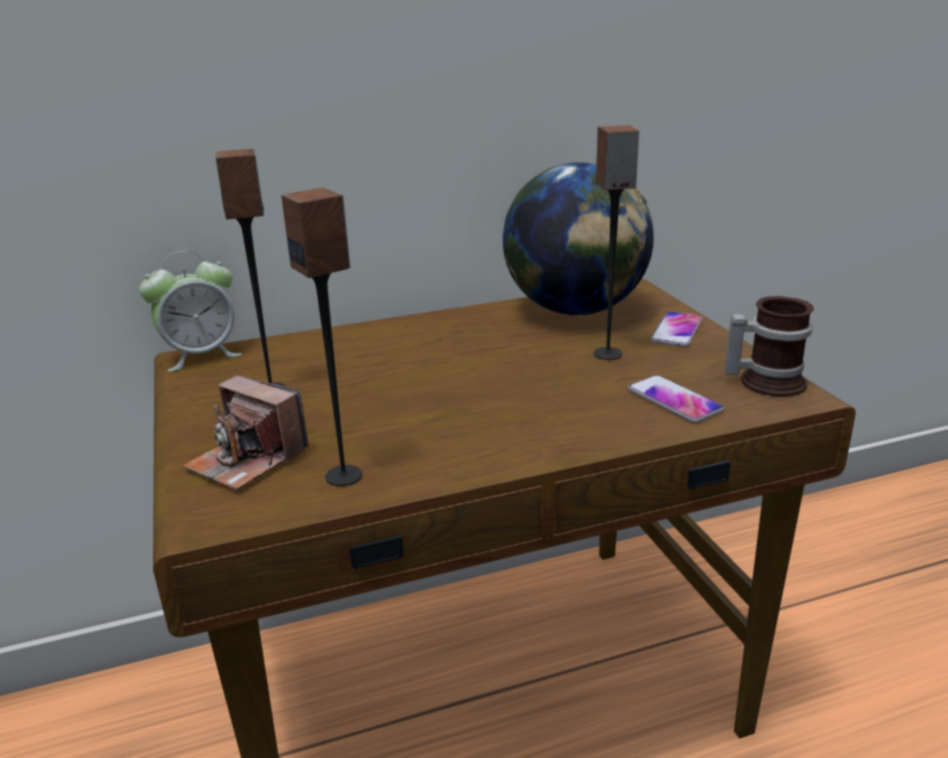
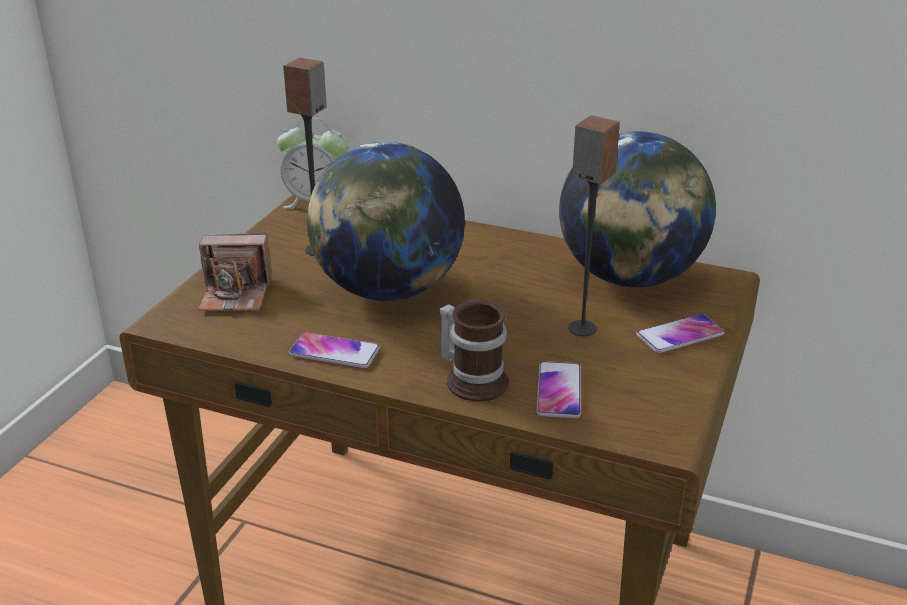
camera: 40 degrees right, 5 degrees up
camera [183,375,309,491] -> camera turned 75 degrees counterclockwise [198,233,272,311]
speaker [281,188,362,486] -> none
mug [725,296,814,397] -> mug moved to [440,300,509,402]
none -> phone [289,332,380,368]
none -> globe [307,142,465,301]

